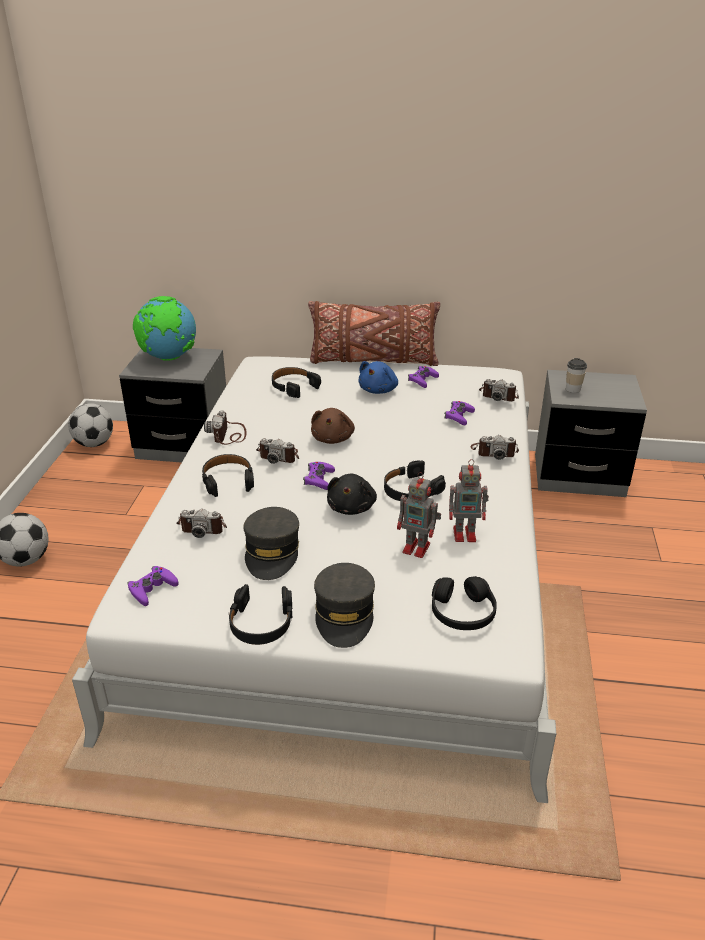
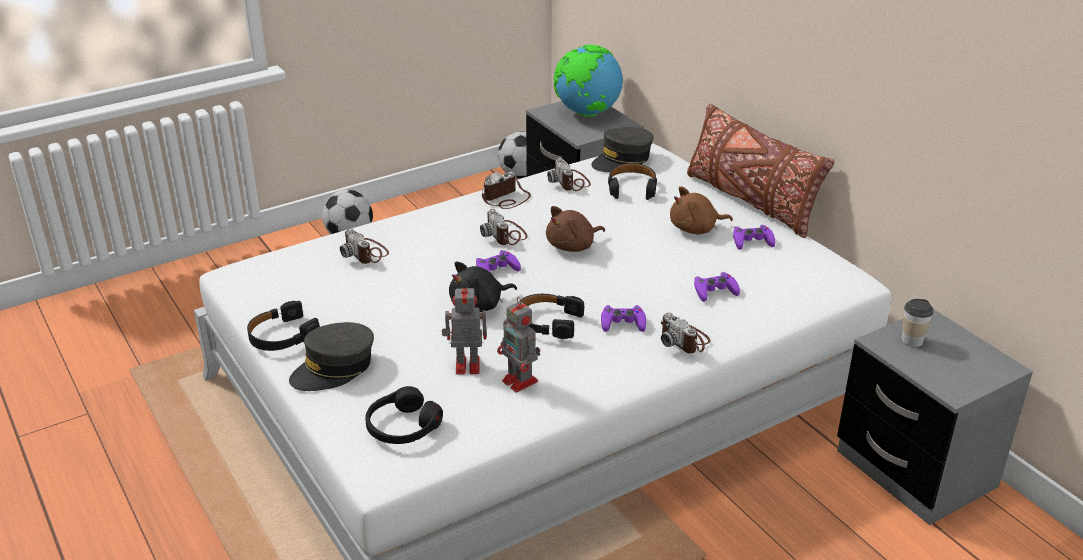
camera: 50 degrees right, 0 degrees up
purple game controller [127,566,179,606] -> purple game controller moved to [601,305,646,332]
black headphones [202,454,254,497] -> none
grey cap [243,507,299,580] -> grey cap moved to [591,127,654,172]
blue plush toy [358,361,398,394] -> brown plush toy [670,186,733,235]
toy robot [397,472,441,558] -> toy robot turned 105 degrees clockwise [442,282,487,375]
camera [479,379,519,402] -> camera moved to [547,158,591,191]

